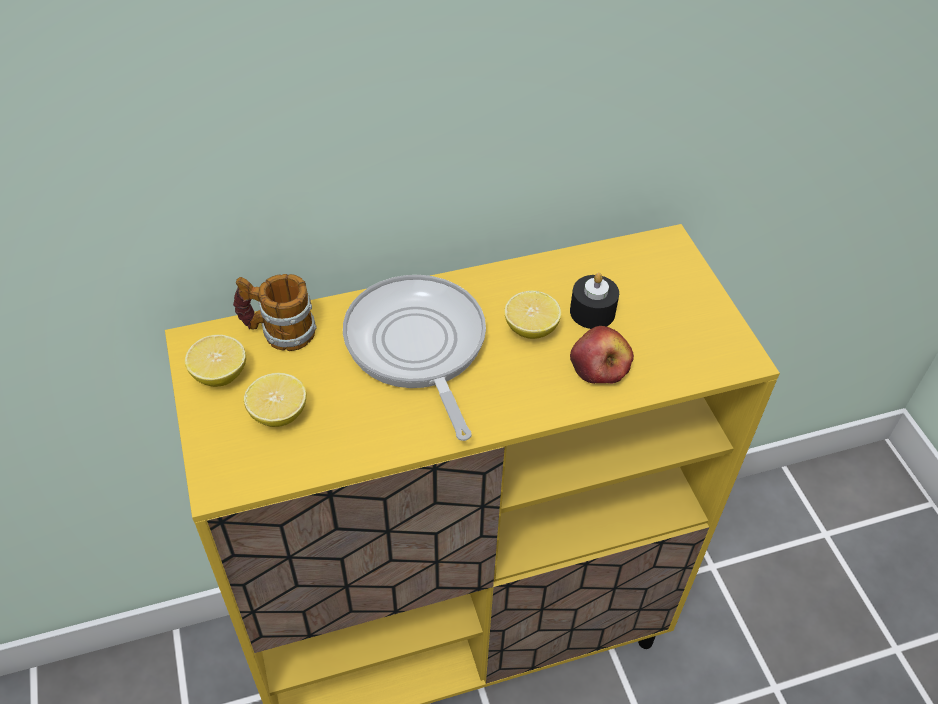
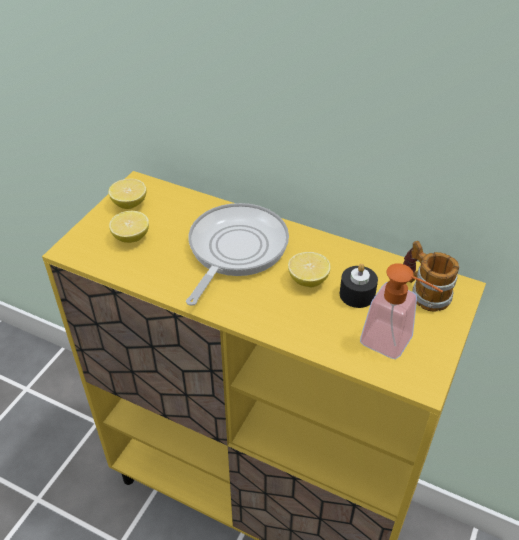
camera: 45 degrees right, 5 degrees down
mug [233,274,317,351] -> mug moved to [403,241,459,312]
apple [570,326,634,384] -> none
none -> soap dispenser [360,264,443,359]

